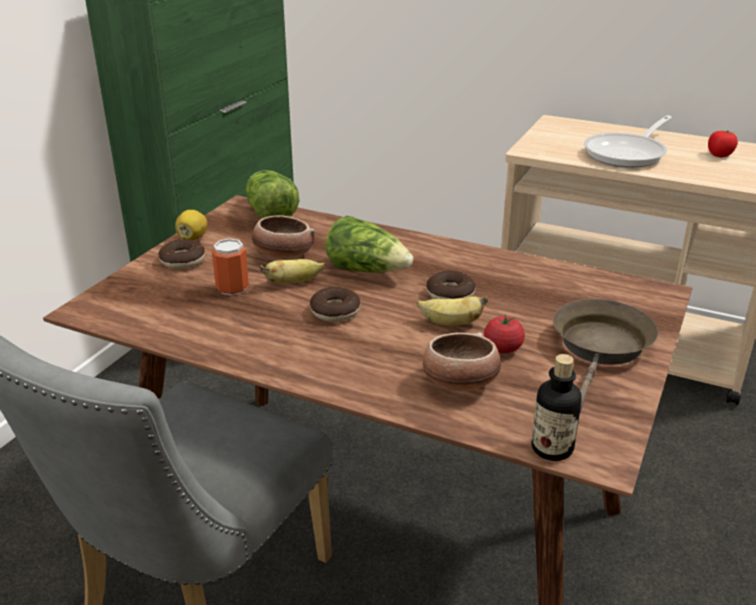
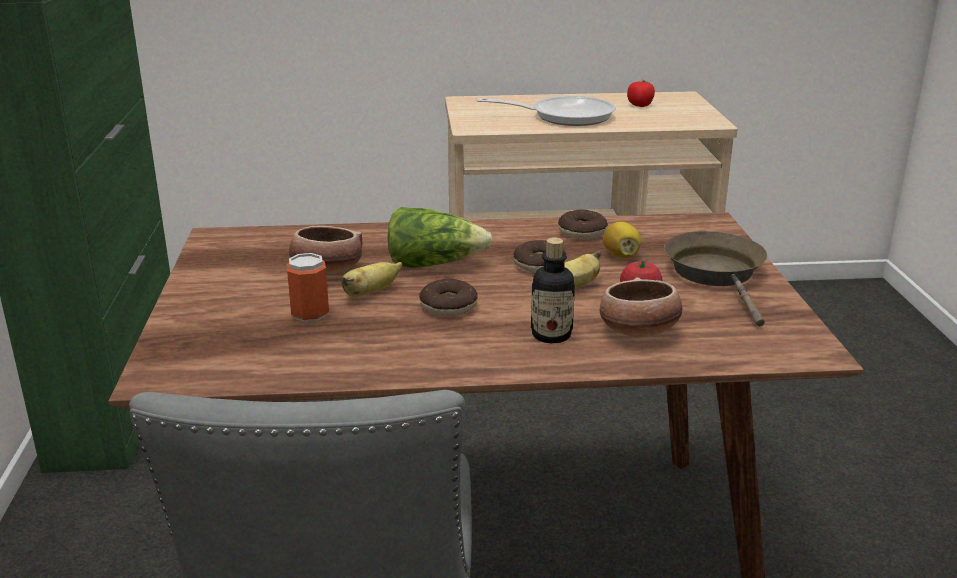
camera: 30 degrees left, 5 degrees down
donut [158,239,205,269] -> donut moved to [558,209,608,239]
lemon [175,210,207,240] -> lemon moved to [603,222,641,258]
lettuce [246,171,299,219] -> none
bottle [532,354,582,461] -> bottle moved to [531,237,575,343]
frying pan [584,115,672,168] -> frying pan turned 105 degrees counterclockwise [477,96,616,126]

